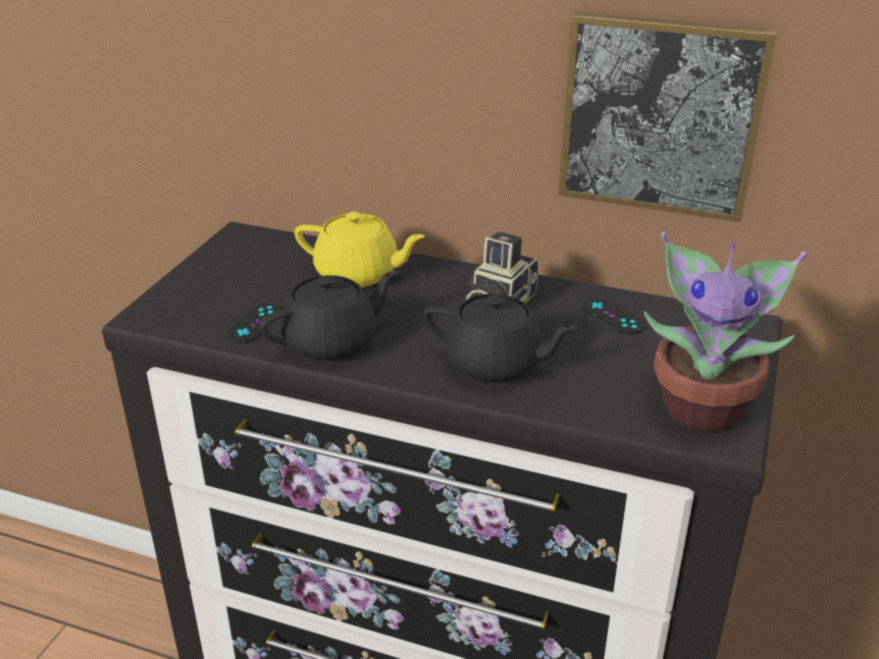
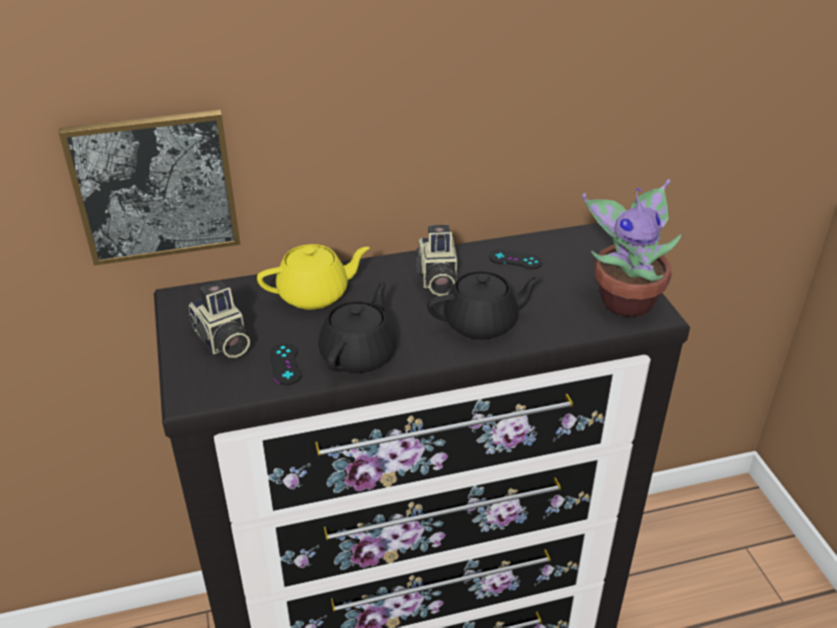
camera: 35 degrees left, 5 degrees up
picture [558,12,777,222] -> picture moved to [59,110,240,266]
none -> camera [188,281,250,358]

